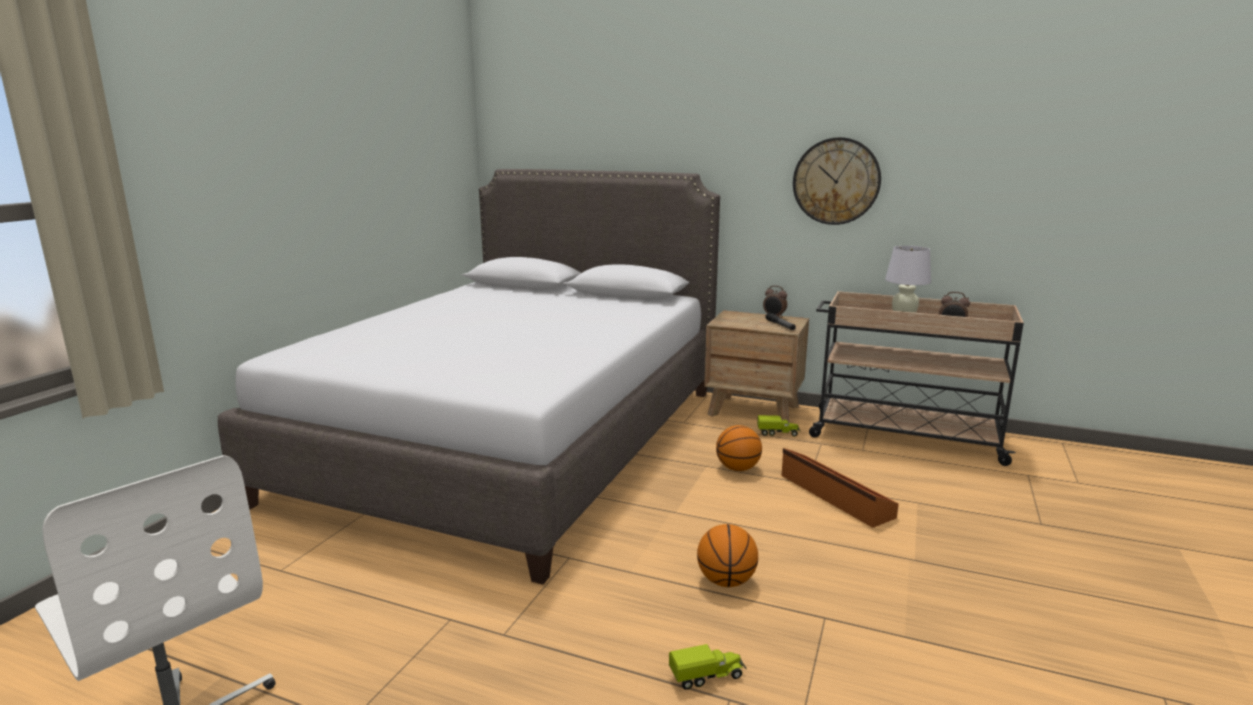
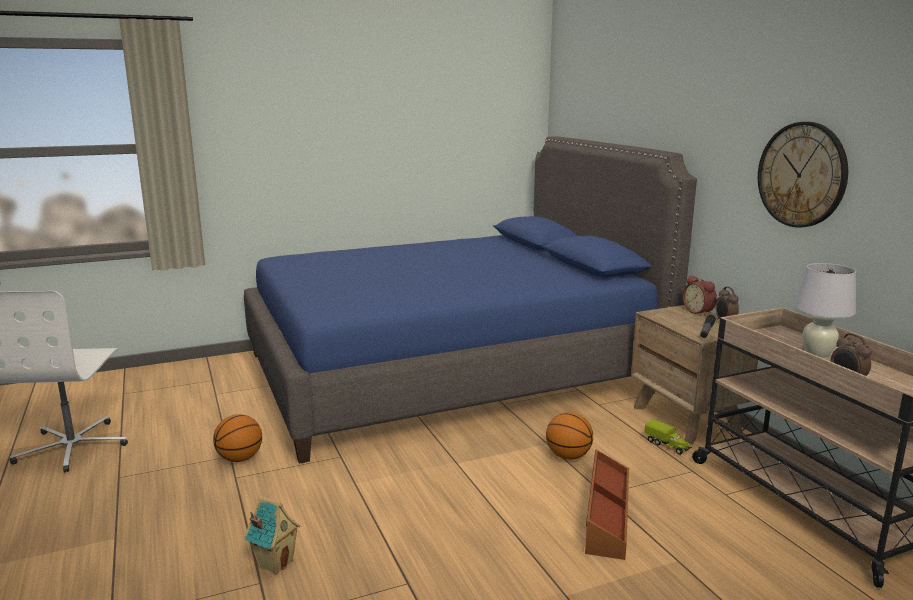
camera: 45 degrees right, 0 degrees up
grey bed [218,169,720,584] -> blue bed [244,136,697,464]
toy truck [669,644,747,690] -> toy house [244,496,301,575]
basketball [697,524,758,587] -> basketball moved to [213,414,262,462]
none -> alarm clock [683,275,717,316]

